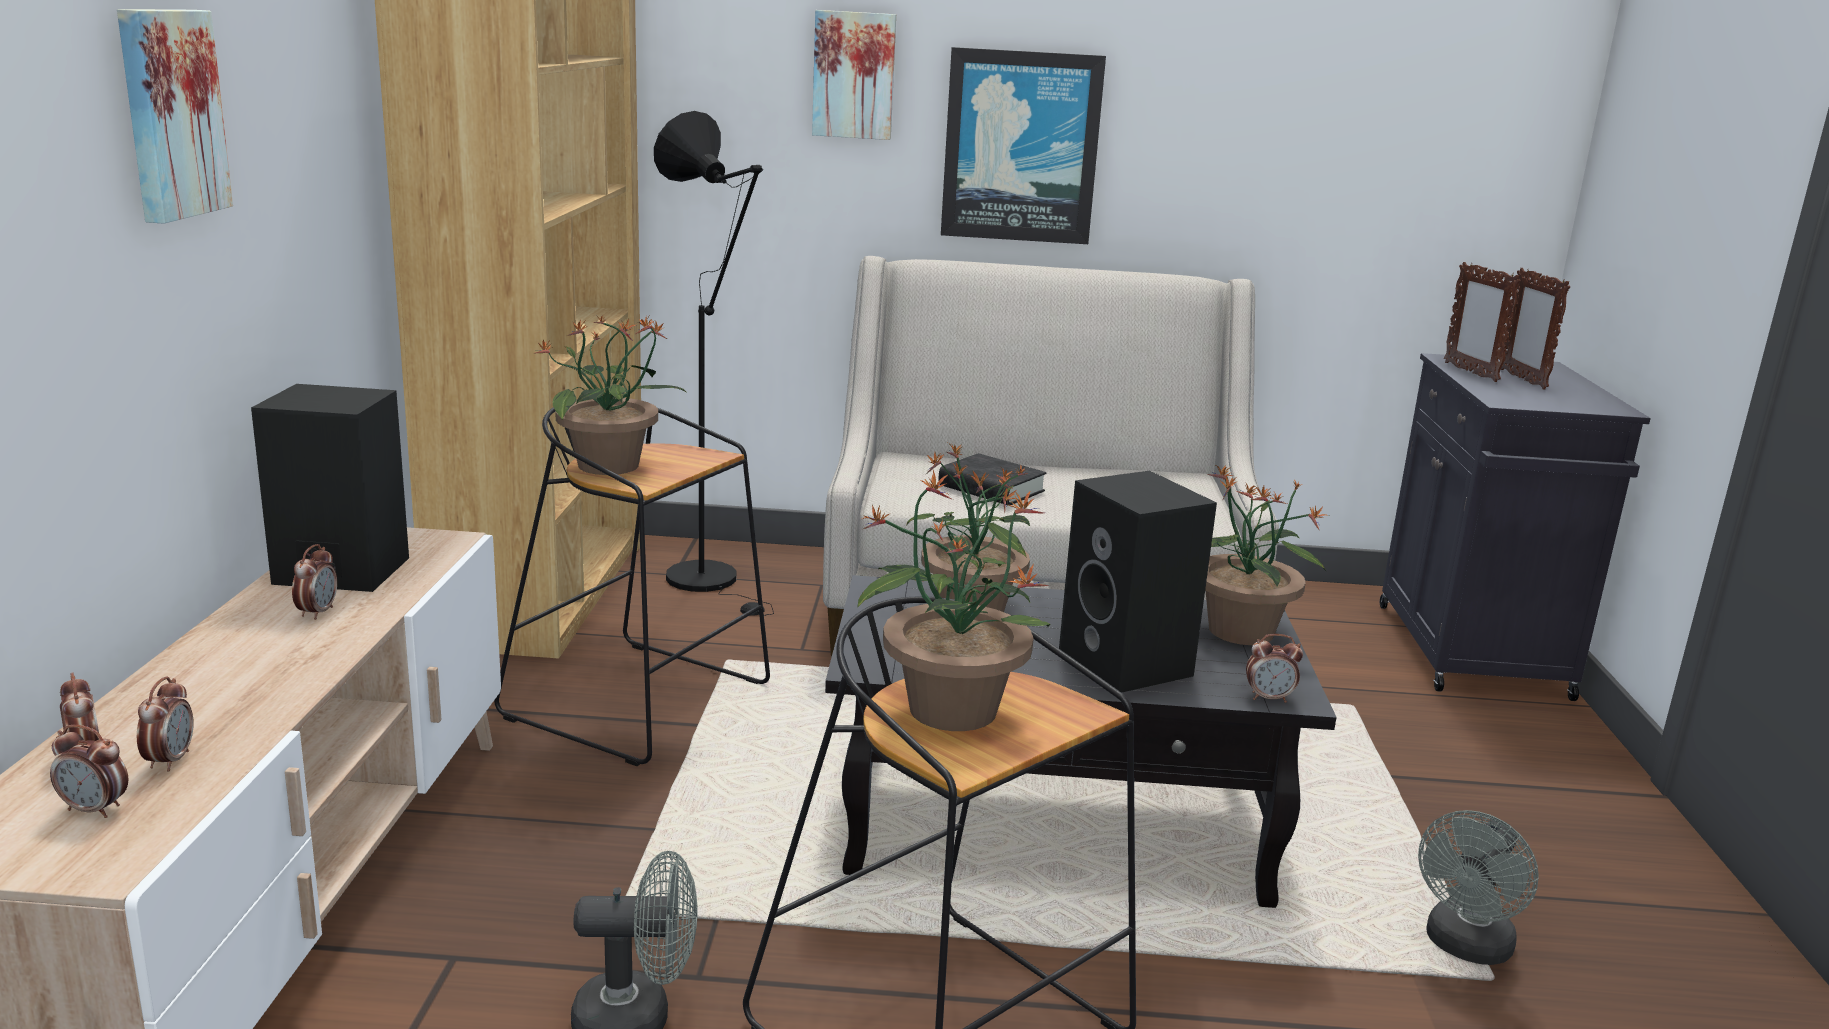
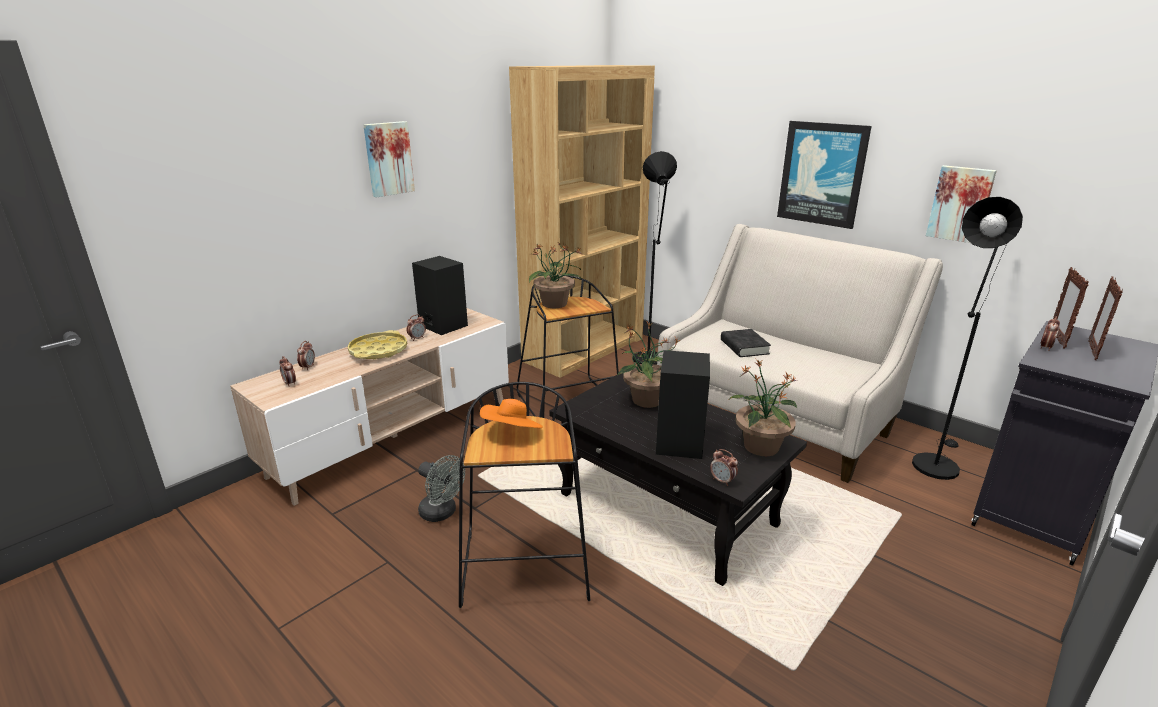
camera: 40 degrees right, 5 degrees up
alarm clock [137,676,193,772] -> alarm clock moved to [1041,316,1060,351]
picture [812,10,896,140] -> picture moved to [926,165,997,243]
potted plant [857,470,1050,731] -> orange hat [480,399,543,428]
grey fan [1418,810,1539,965] -> none
none -> yellow tray [347,330,407,359]
none -> black floor lamp [912,197,1023,480]

